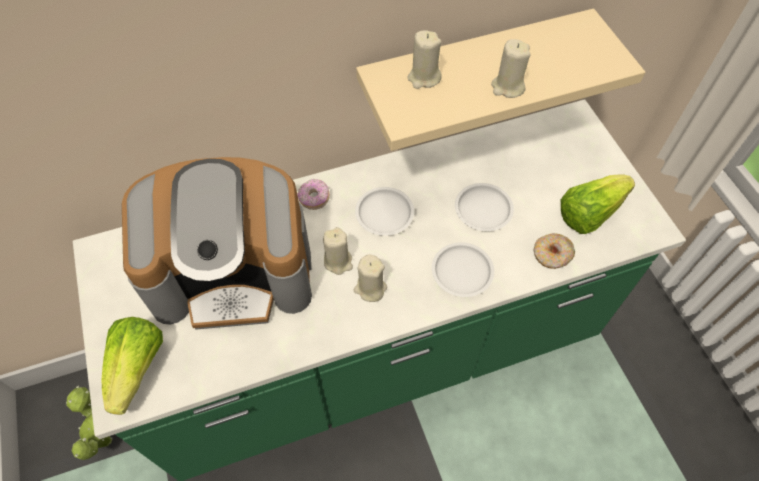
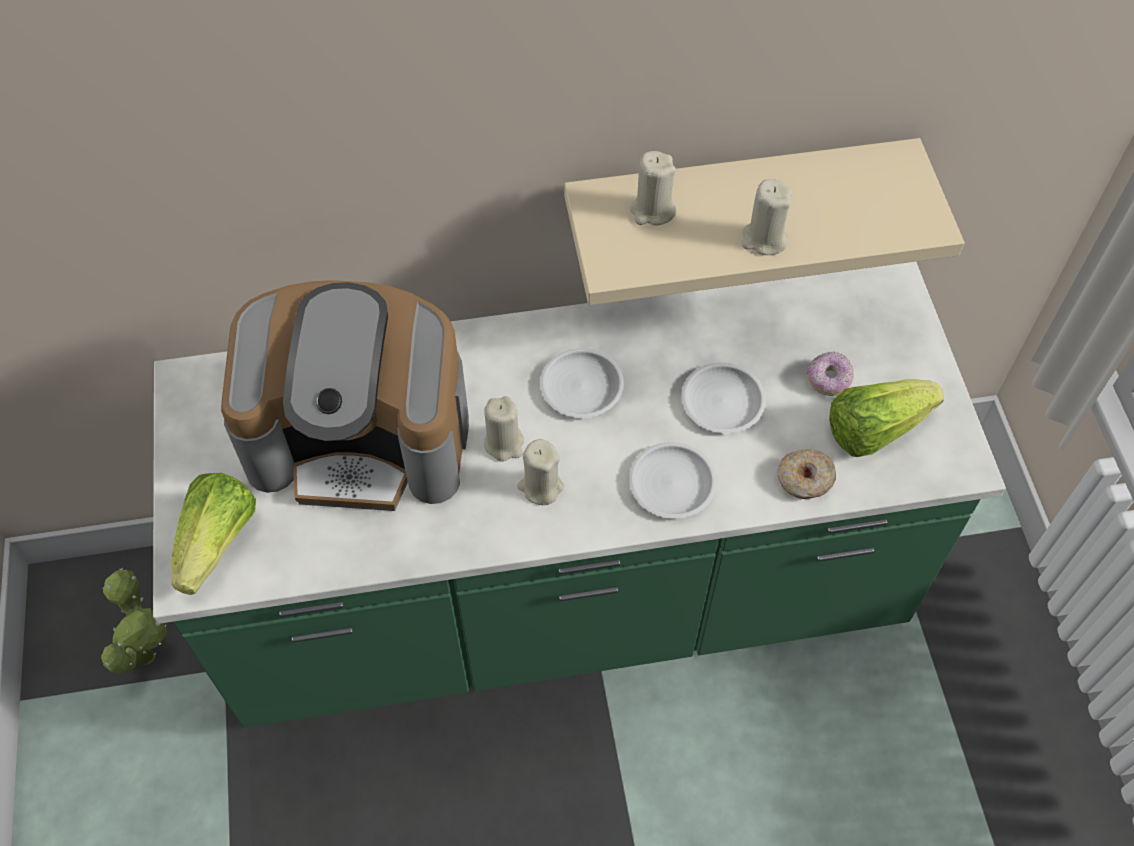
camera: 10 degrees right, 0 degrees up
donut [298,179,330,210] -> donut moved to [806,351,854,396]

